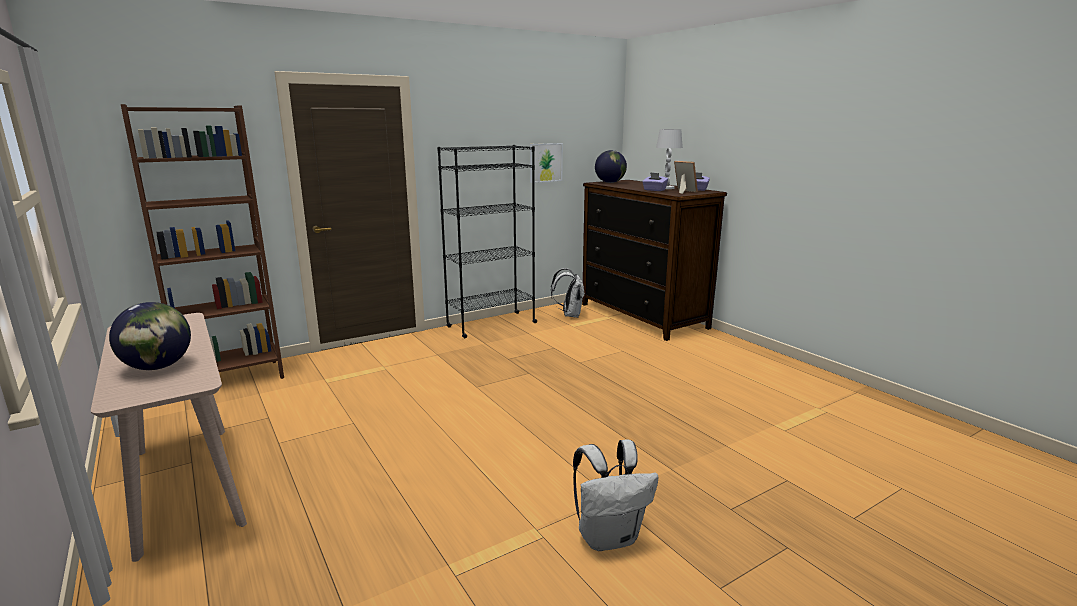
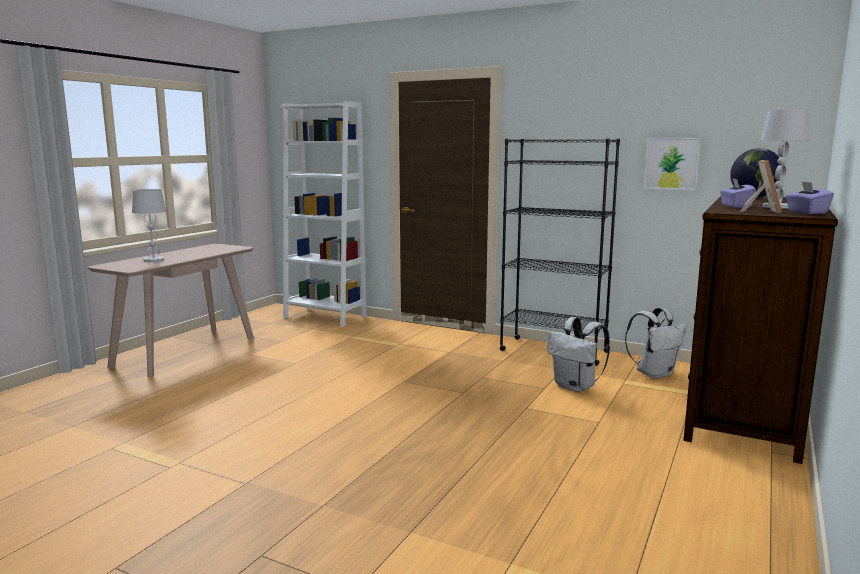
camera: 60 degrees right, 5 degrees down
globe [109,302,191,370] -> white table lamp [132,189,166,262]
brown bookcase [121,104,284,379] -> white bookcase [280,101,366,327]
white backpack [573,439,659,551] -> white backpack moved to [547,317,610,392]

